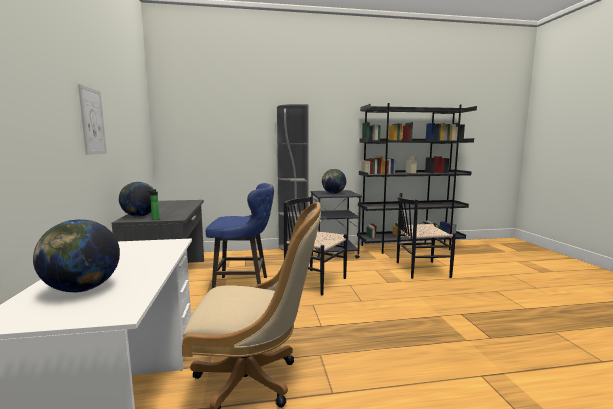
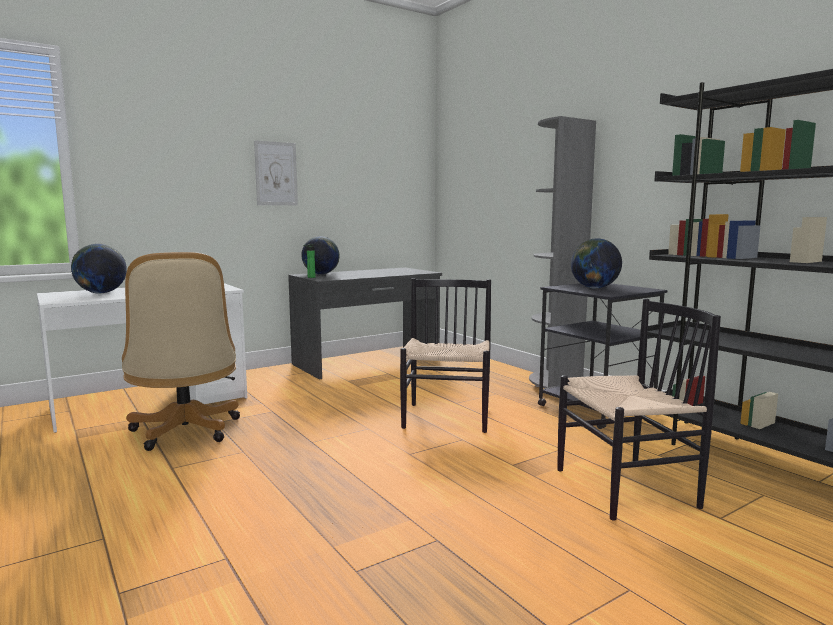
camera: 65 degrees right, 0 degrees up
blue stool [206,183,274,288] -> none
black chair [397,193,456,279] -> black chair turned 105 degrees clockwise [557,298,721,520]

